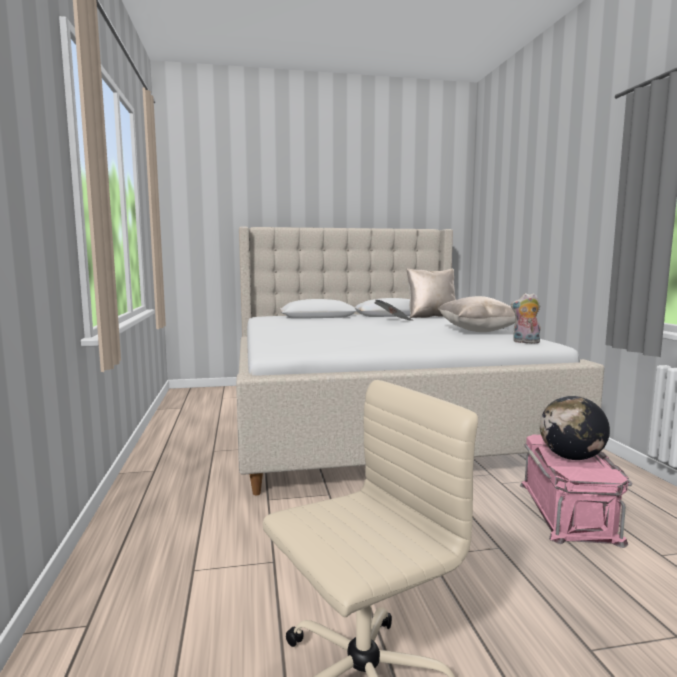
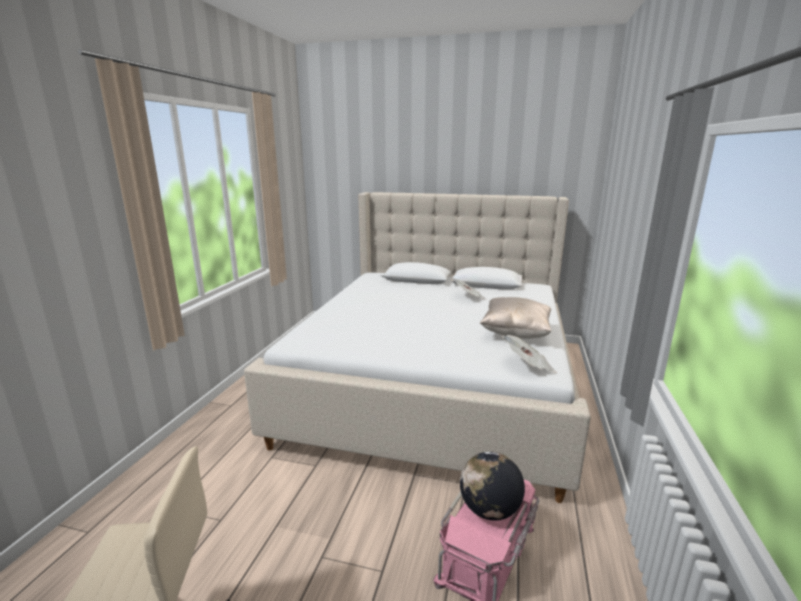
camera: 25 degrees right, 10 degrees up
beige pillow [406,269,456,318] -> none
plush toy [511,293,541,343] -> newspaper [501,335,557,373]

